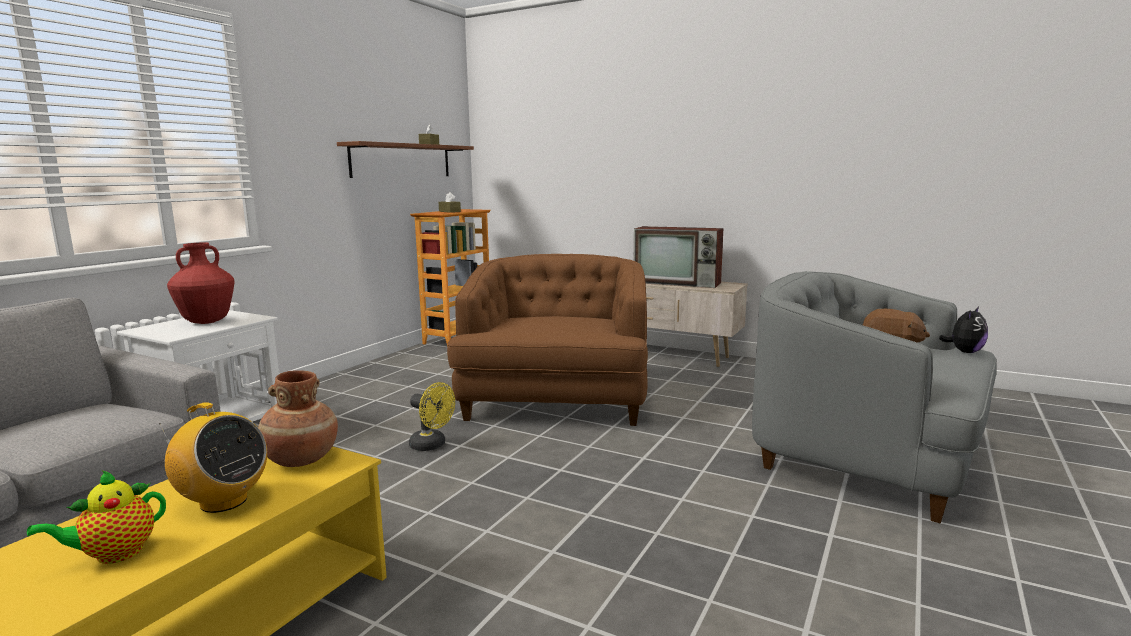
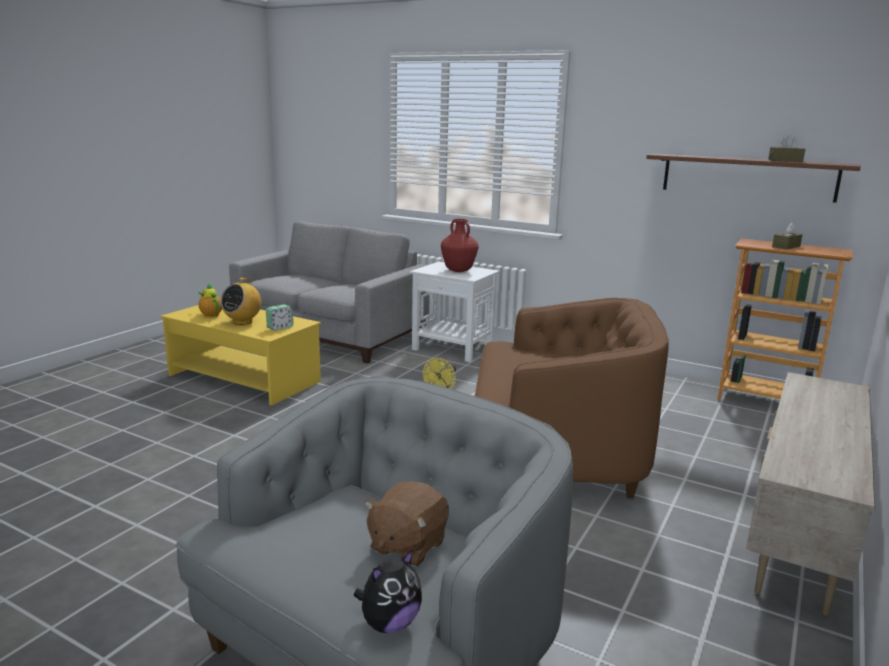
camera: 90 degrees right, 5 degrees up
brown vase [258,370,338,467] -> alarm clock [266,304,293,331]
television [634,226,723,288] -> none
plush toy [939,307,988,353] -> plush toy turned 90 degrees counterclockwise [354,549,422,633]

